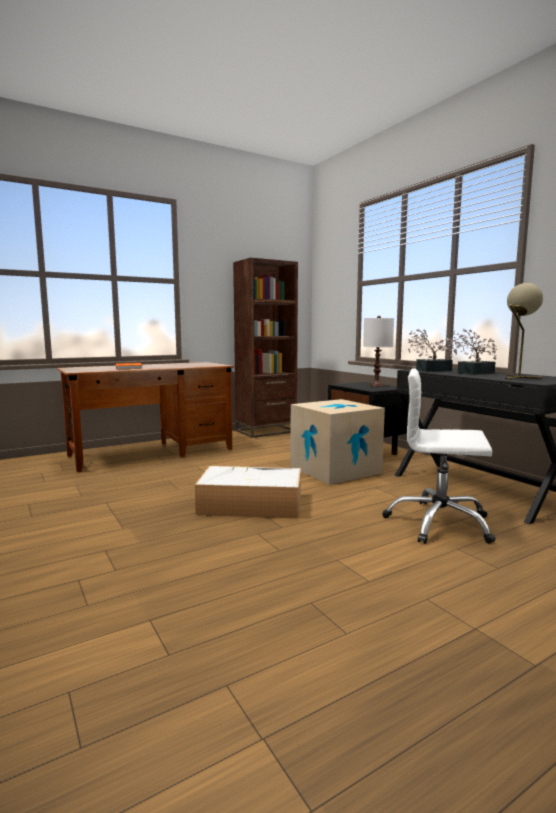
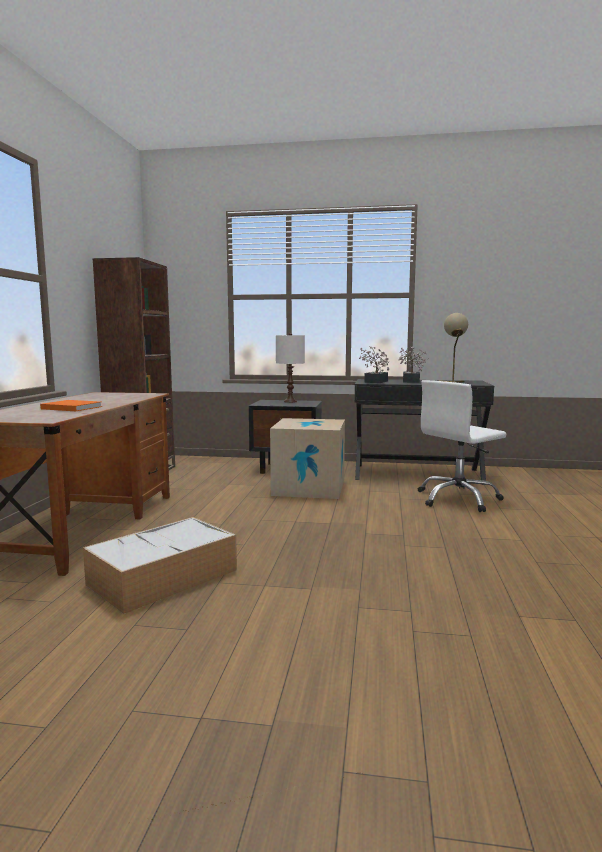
camera: 50 degrees left, 0 degrees up
storage box [195,466,301,518] -> storage box moved to [83,517,237,614]

